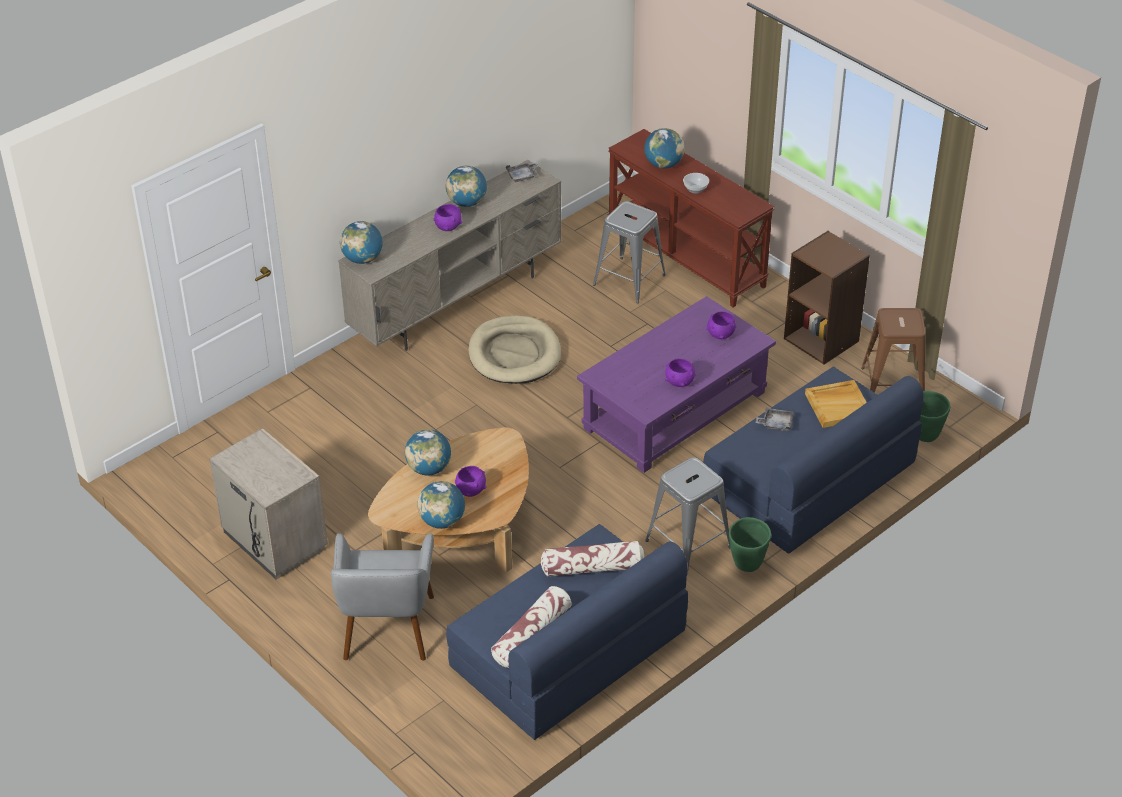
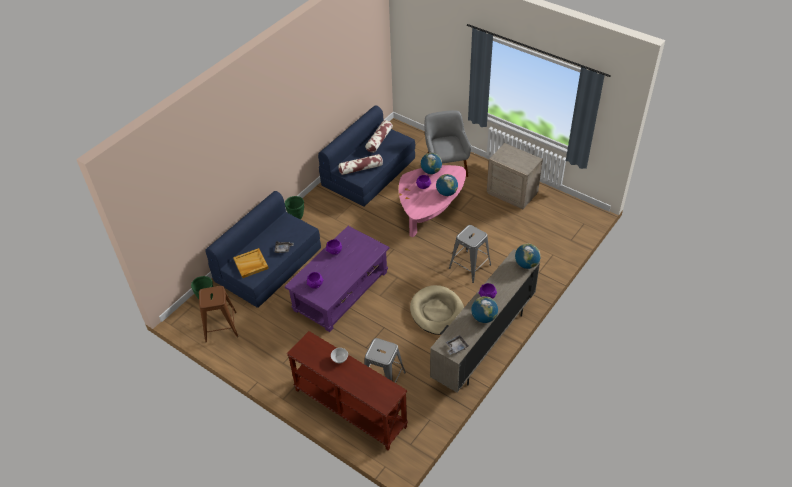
camera: 170 degrees right, 5 degrees up
brown coffee table [368,427,529,572] -> pink coffee table [399,165,466,237]
globe [644,128,684,169] -> none
grey stool [645,457,730,575] -> grey stool moved to [449,225,491,283]
brown bookcase [784,231,870,365] -> none

